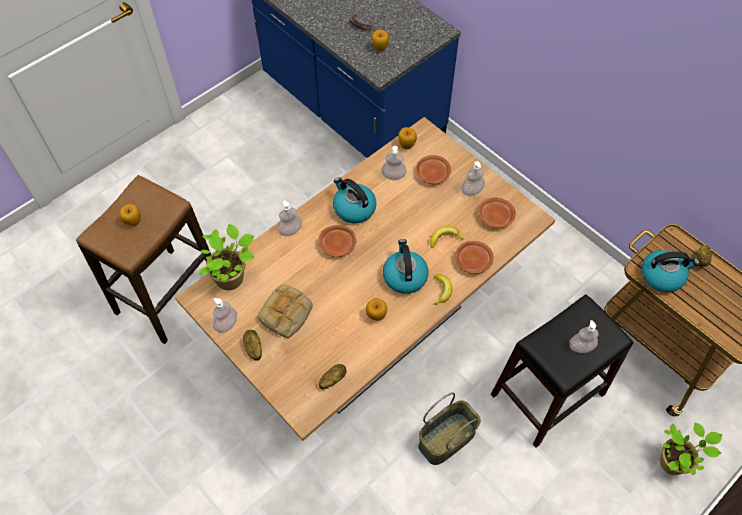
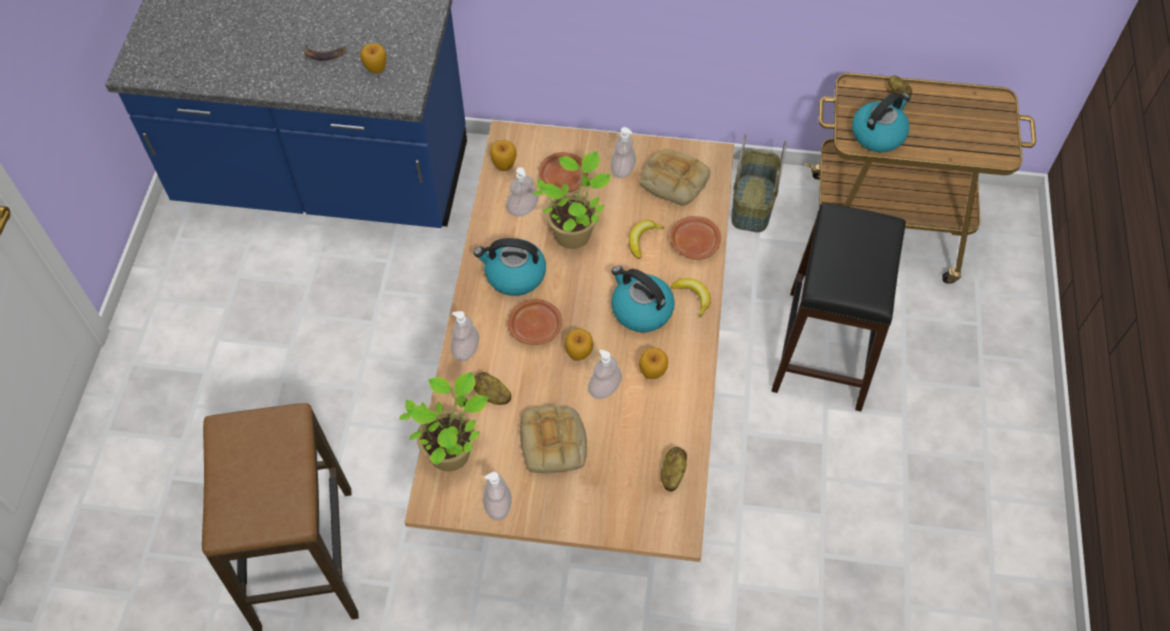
camera: 40 degrees left, 0 degrees up
apple [119,204,141,226] -> apple moved to [565,329,593,361]
potato [243,330,262,361] -> potato moved to [474,372,511,405]
basket [418,392,481,465] -> basket moved to [731,134,787,232]
brown plate [478,198,516,228] -> bread [639,149,710,206]
soap dispenser [569,320,599,353] -> soap dispenser moved to [588,350,622,399]
potted plant [660,423,722,476] -> potted plant moved to [533,151,611,249]

